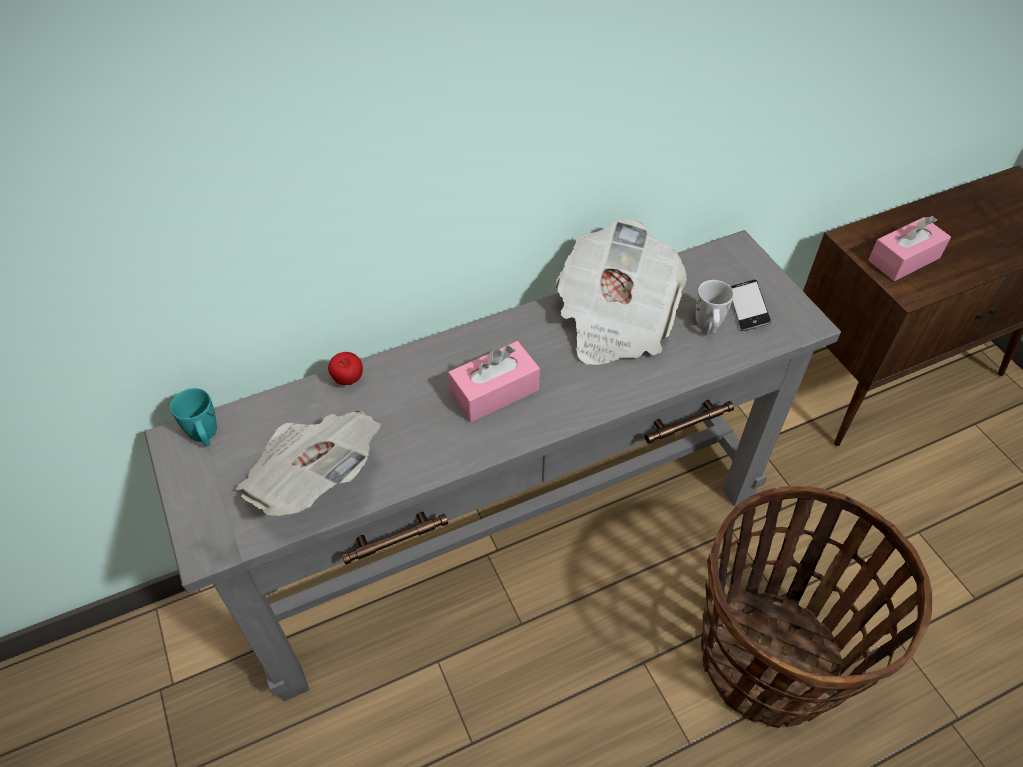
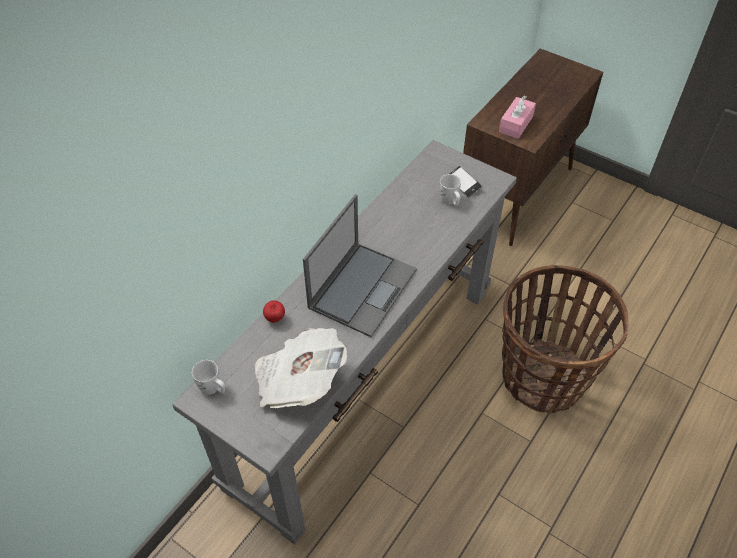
camera: 30 degrees left, 0 degrees up
turquoise mug [170,388,217,446] -> white mug [192,360,225,395]
pink tissue box [448,341,540,422] -> laptop [303,194,417,337]
newspaper [556,219,687,365] -> none

